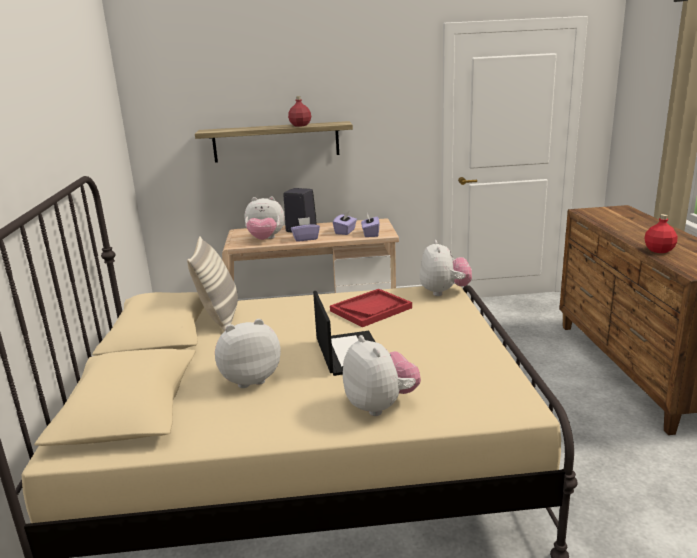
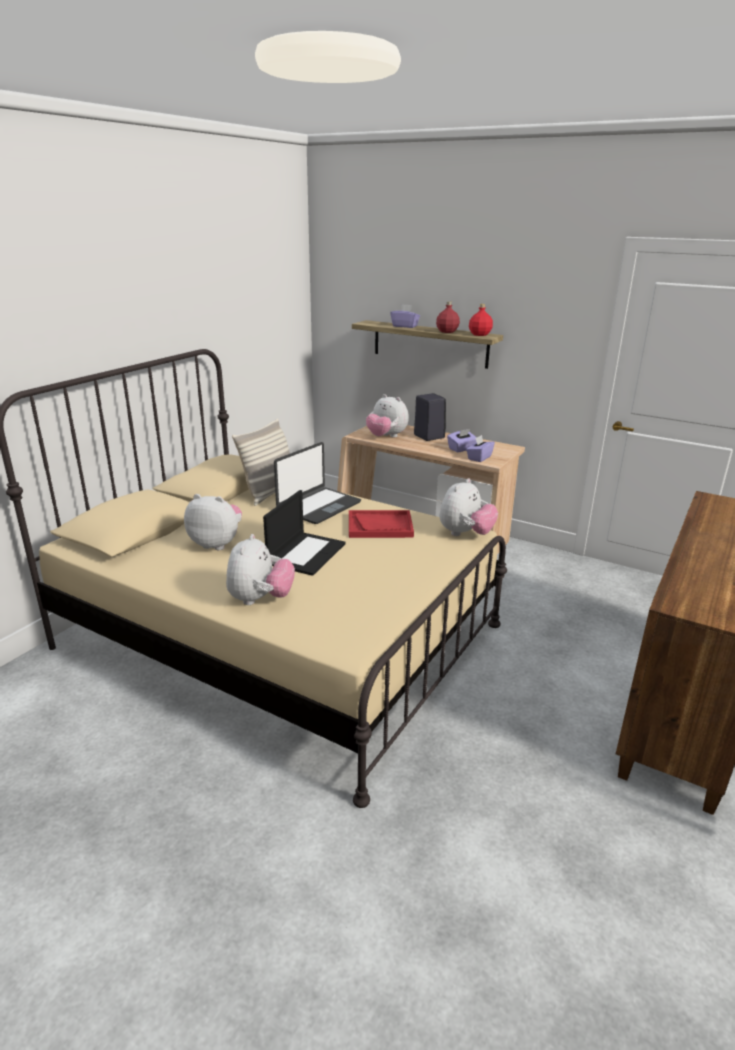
camera: 35 degrees right, 5 degrees up
purple tissue box [291,217,320,242] -> purple tissue box moved to [390,304,420,328]
red bottle [644,214,677,253] -> red bottle moved to [469,304,493,336]
none -> laptop [274,442,361,524]

